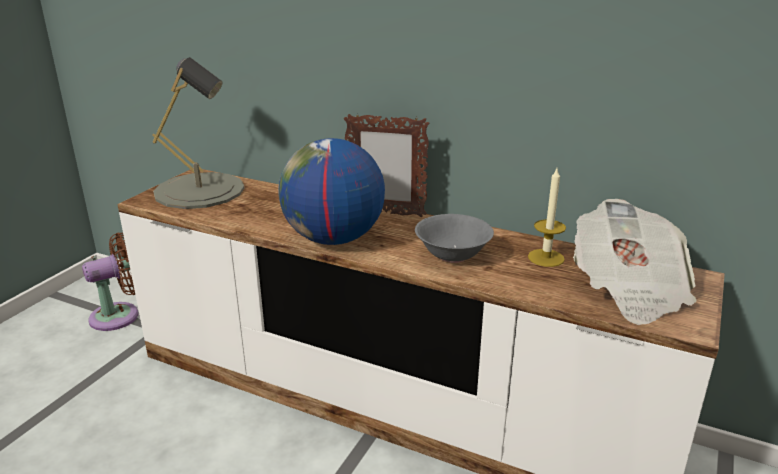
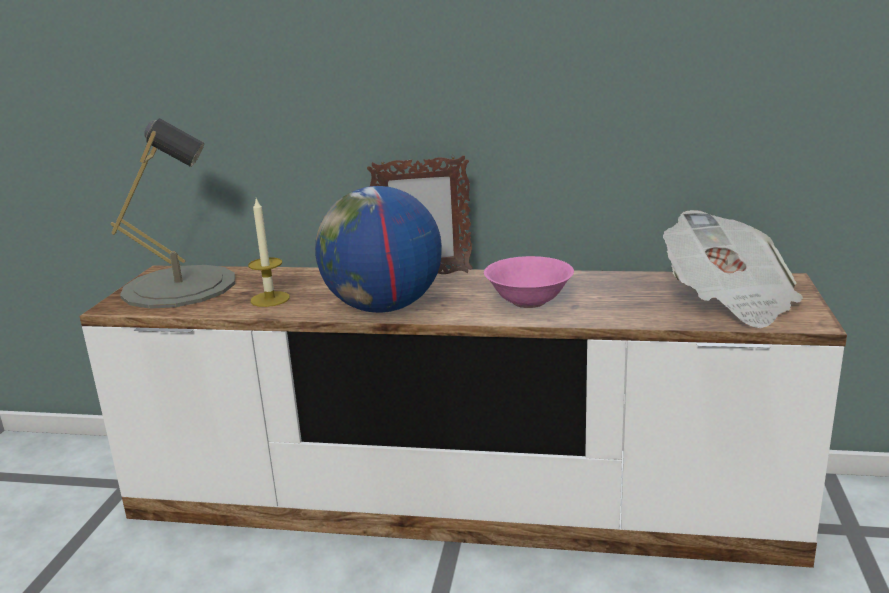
camera: 15 degrees left, 5 degrees down
brown fan [82,233,138,331] -> none
grey bowl [415,214,494,263] -> pink bowl [484,256,574,308]
candle [528,169,566,267] -> candle moved to [248,198,290,307]

